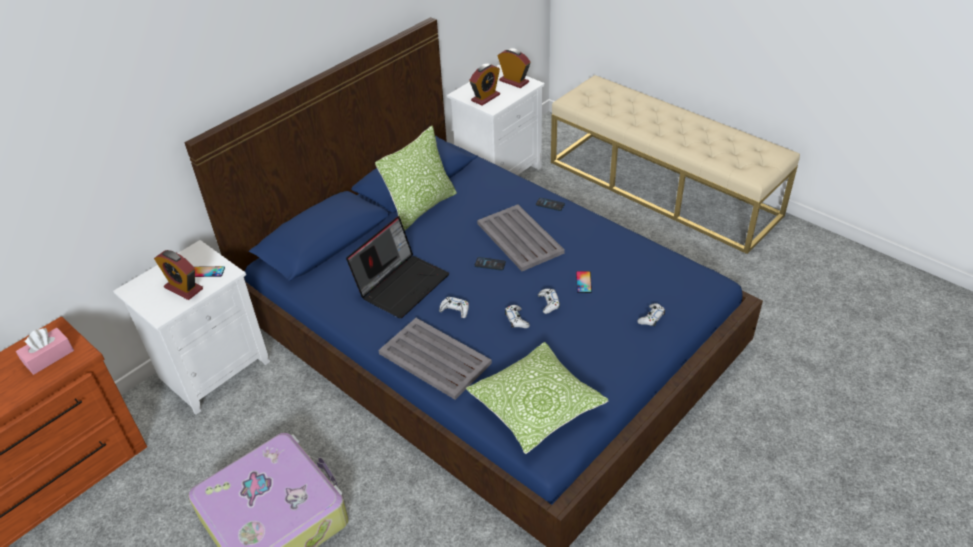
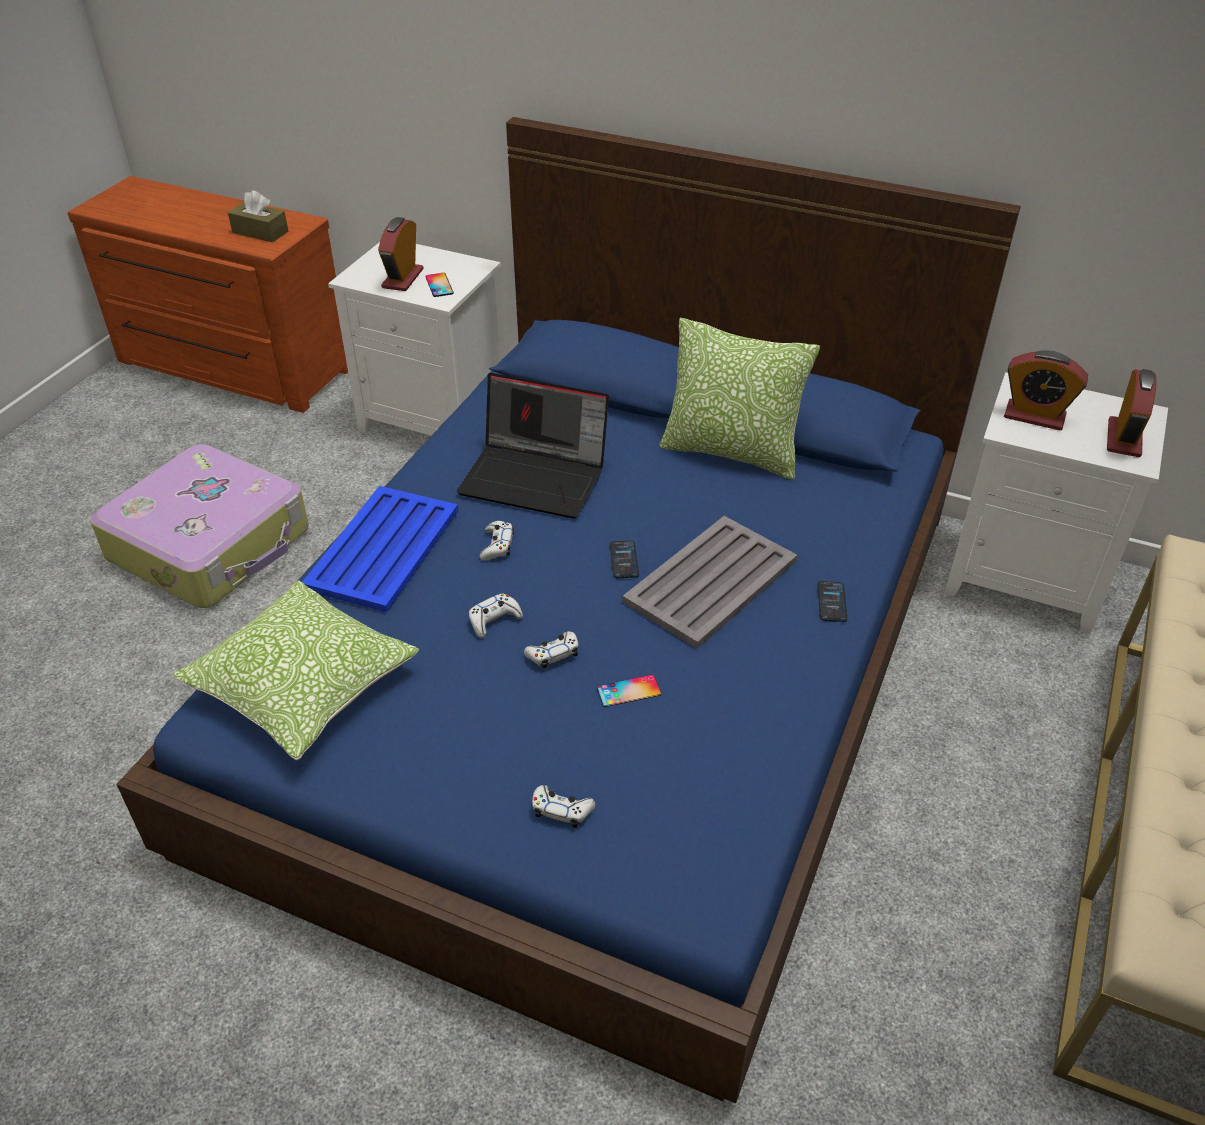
camera: 70 degrees right, 0 degrees up
pink tissue box [16,328,74,375] -> brown tissue box [228,190,288,242]
grey tray [378,318,492,400] -> blue tray [302,486,458,612]

